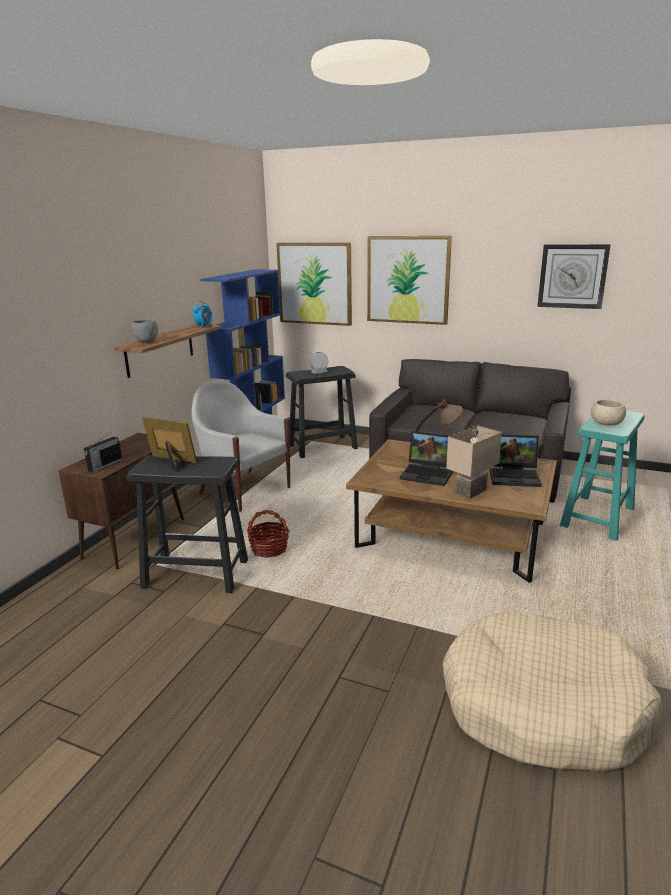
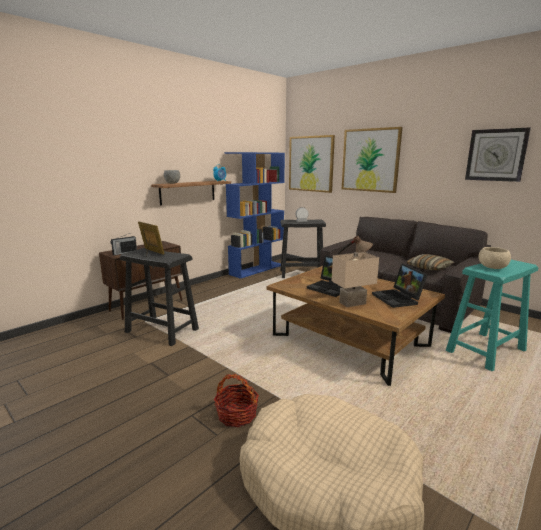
camera: 20 degrees right, 5 degrees down
white armchair [192,380,290,512] -> none
basket [247,510,290,558] -> basket moved to [214,374,259,427]
laptop [490,434,541,487] -> laptop turned 45 degrees clockwise [372,264,428,308]
none -> pillow [406,254,454,270]

